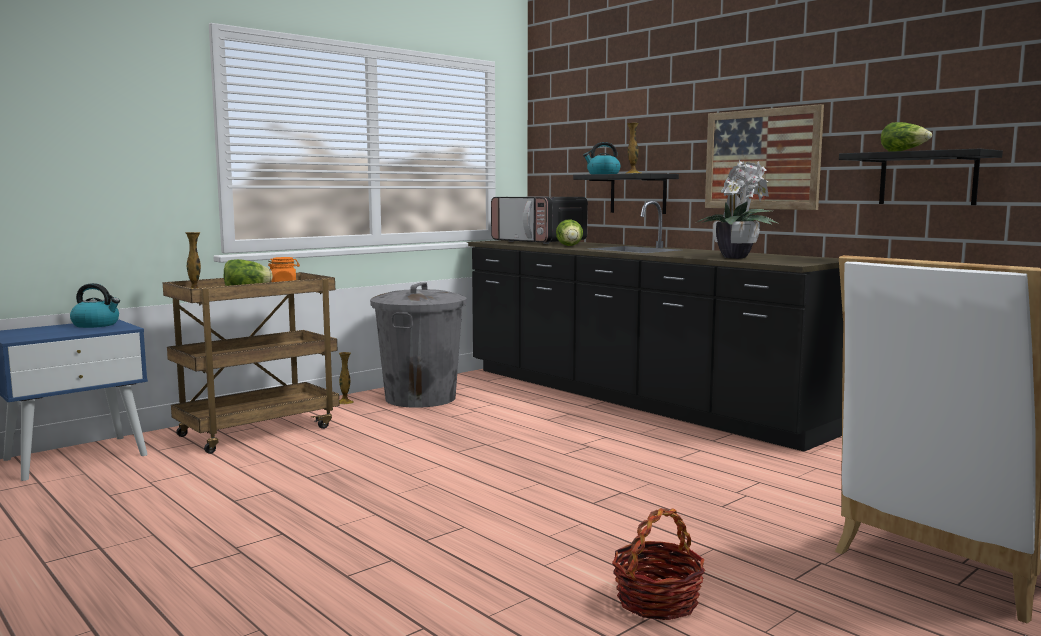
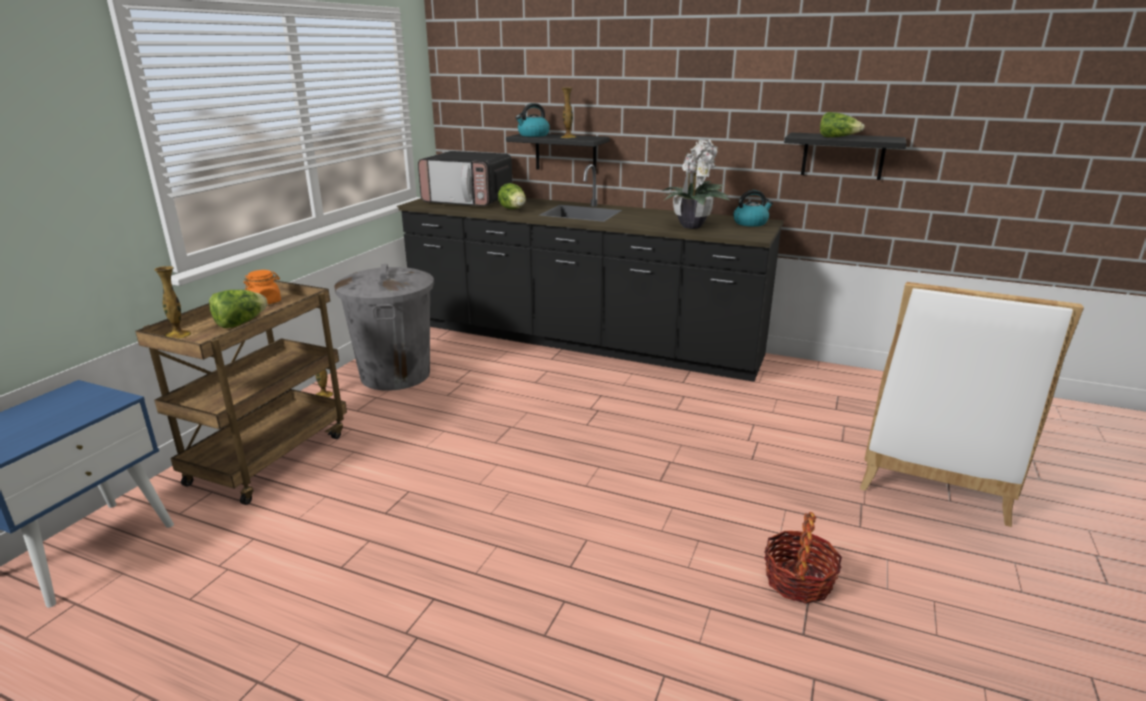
camera: 25 degrees left, 15 degrees up
kettle [70,283,120,328] -> kettle moved to [733,190,773,227]
picture [705,104,824,210] -> none

